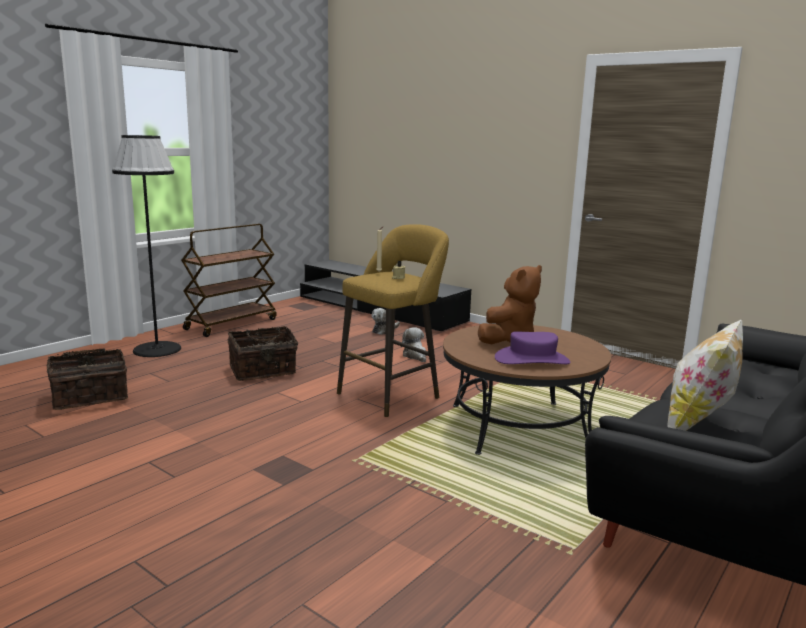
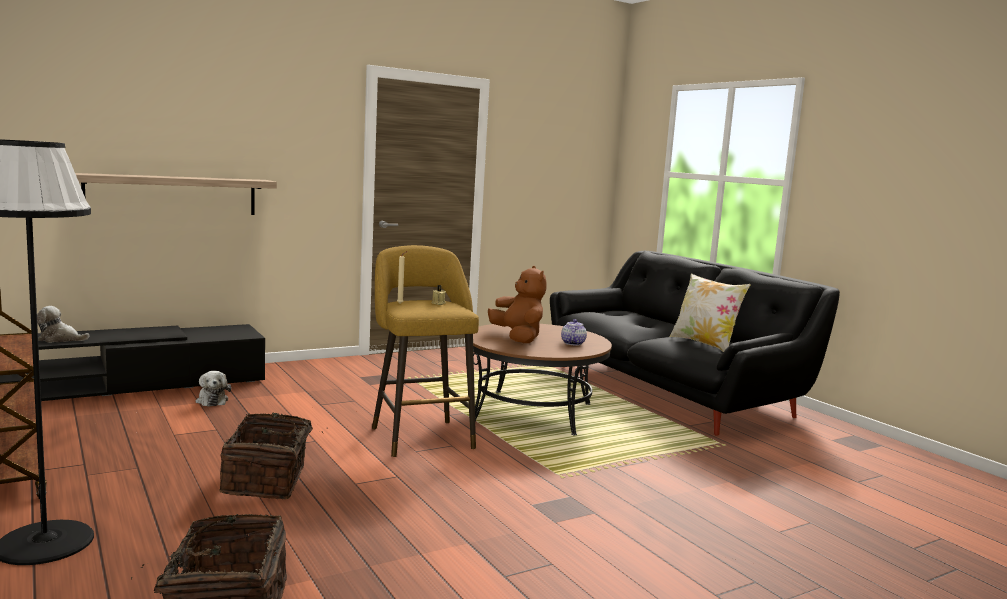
camera: 70 degrees left, 5 degrees down
plush toy [401,327,426,362] -> plush toy moved to [37,306,89,343]
purple hat [495,331,570,364] -> teapot [561,319,587,345]
none -> shelf [75,173,277,215]

